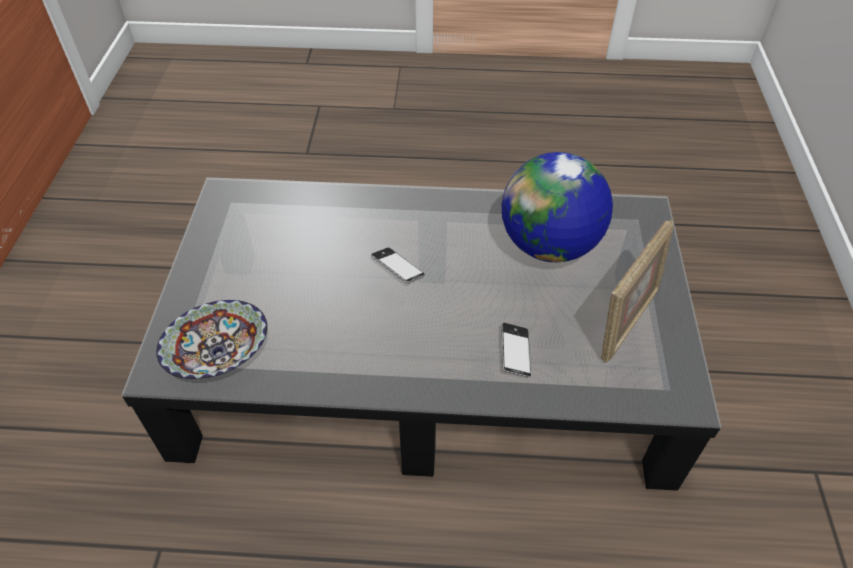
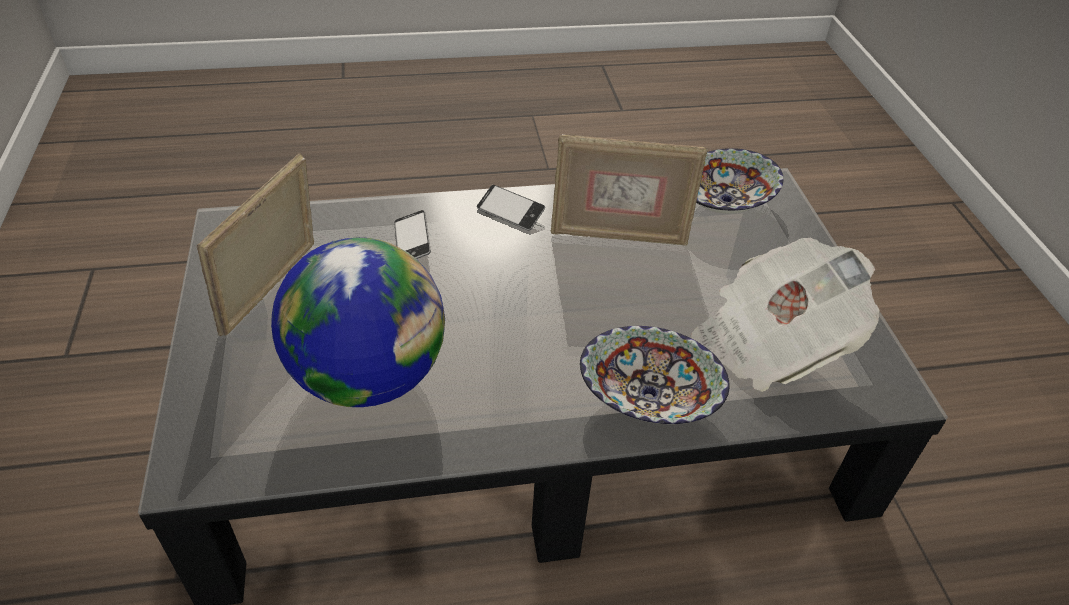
camera: 165 degrees right, 5 degrees down
phone [371,248,425,283] -> phone moved to [477,185,545,231]
none -> picture frame [551,134,708,246]
none -> bowl [580,326,730,424]
none -> newspaper [691,238,880,392]

